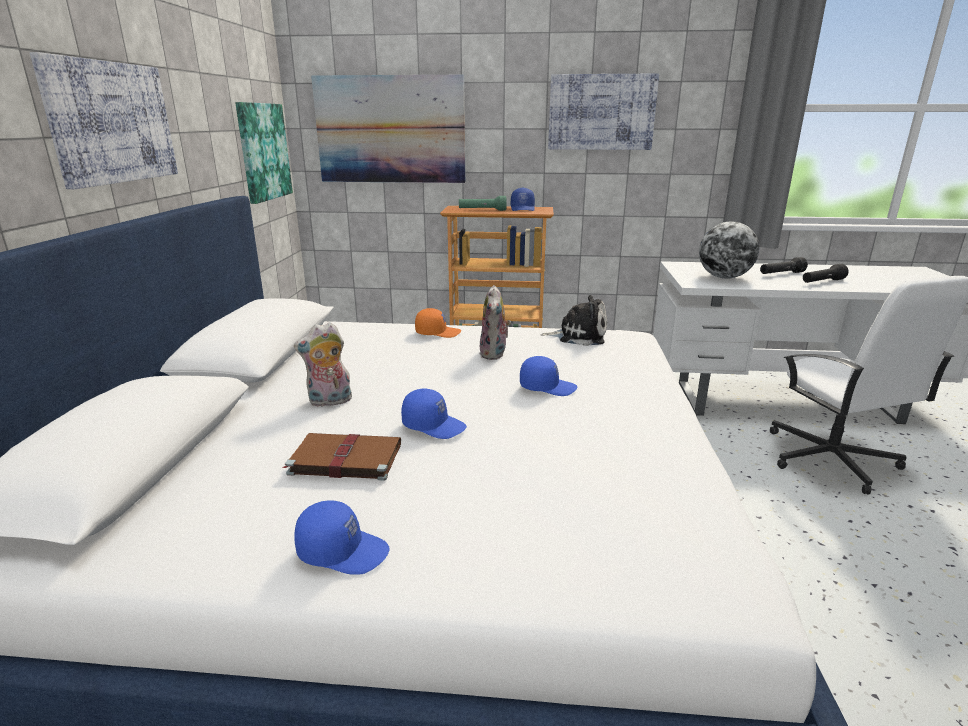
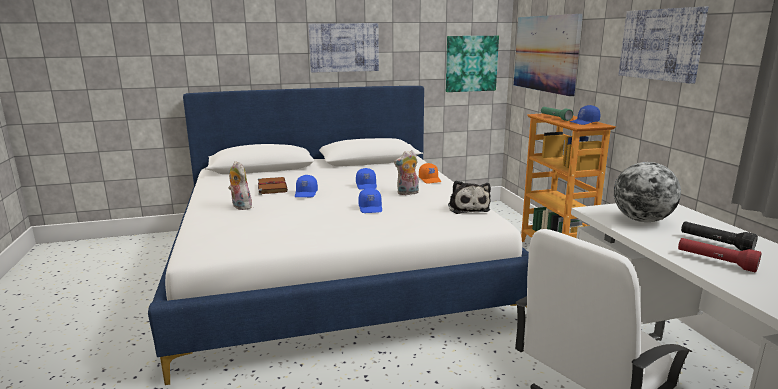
camera: 70 degrees right, 5 degrees down
plush toy [294,322,352,407] -> plush toy moved to [228,161,252,210]
blue cap [294,500,390,575] -> blue cap moved to [356,168,377,190]
black flashlight [803,264,849,283] -> red flashlight [678,238,762,272]

